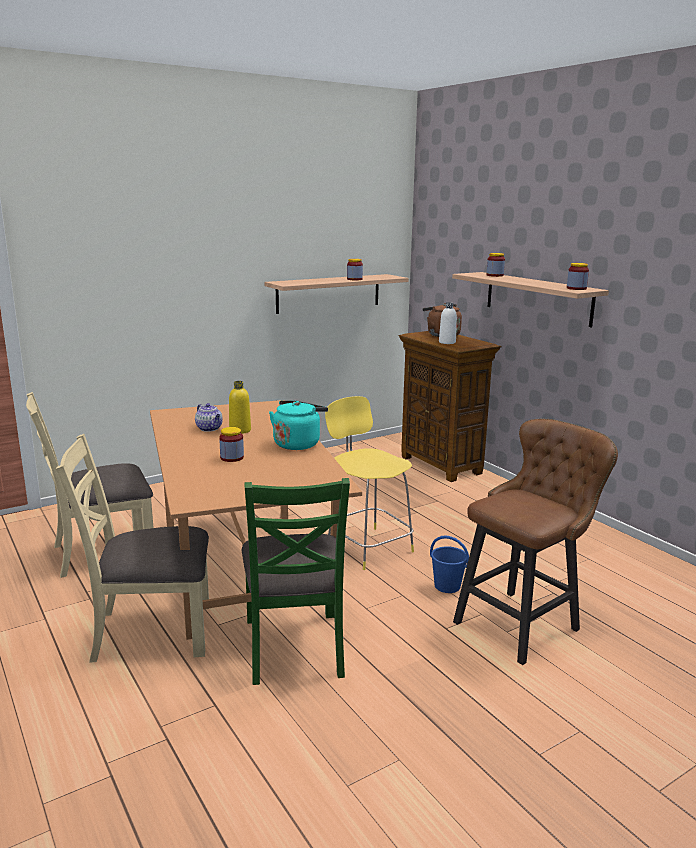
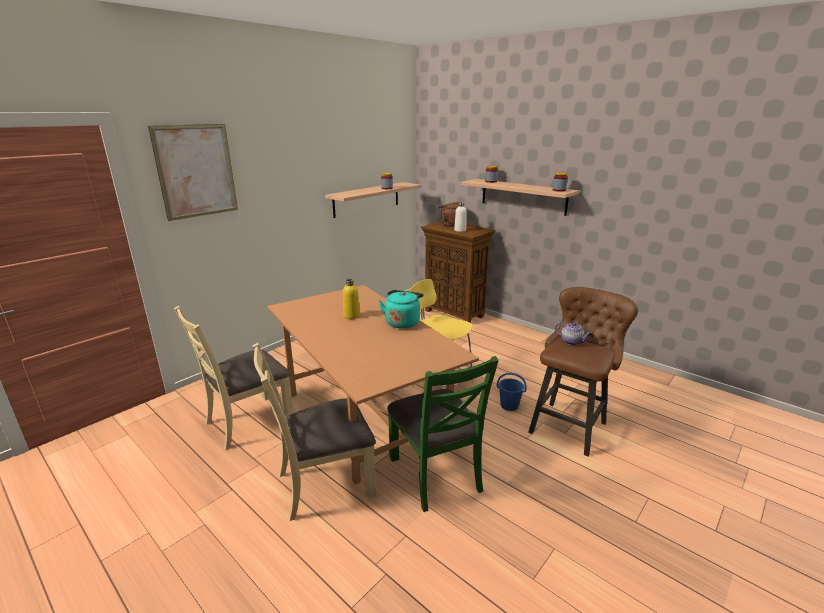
camera: 15 degrees left, 5 degrees up
teapot [195,403,223,432] -> teapot moved to [555,322,592,345]
jar [219,427,244,462] -> none
none -> picture [148,124,238,221]

